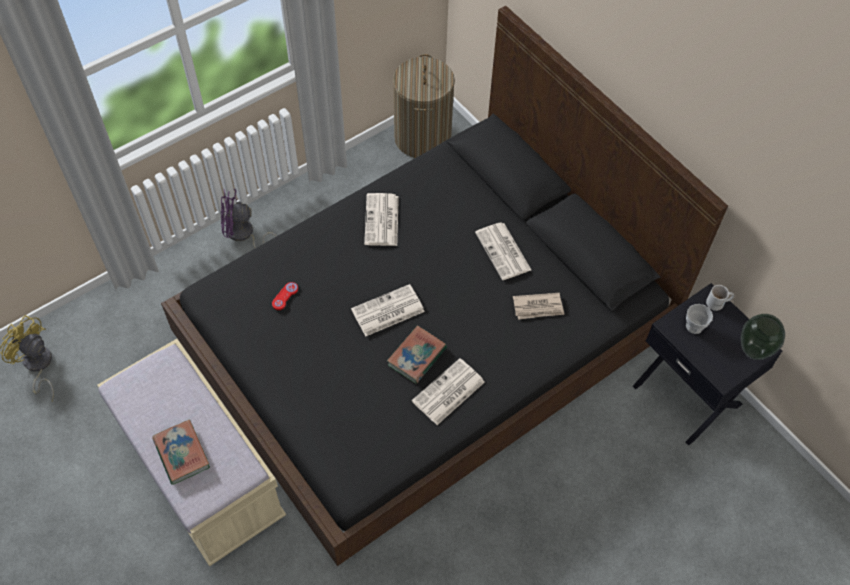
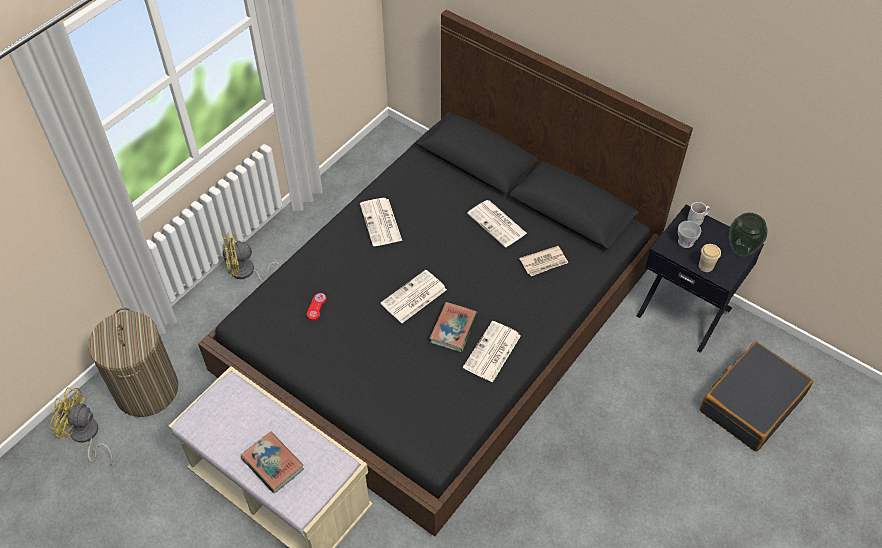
camera: 15 degrees left, 5 degrees down
purple fan [221,189,277,249] -> yellow fan [222,230,282,283]
laundry basket [393,54,455,158] -> laundry basket moved to [88,308,178,417]
none -> cup [699,244,721,272]
none -> black suitcase [700,342,813,452]

